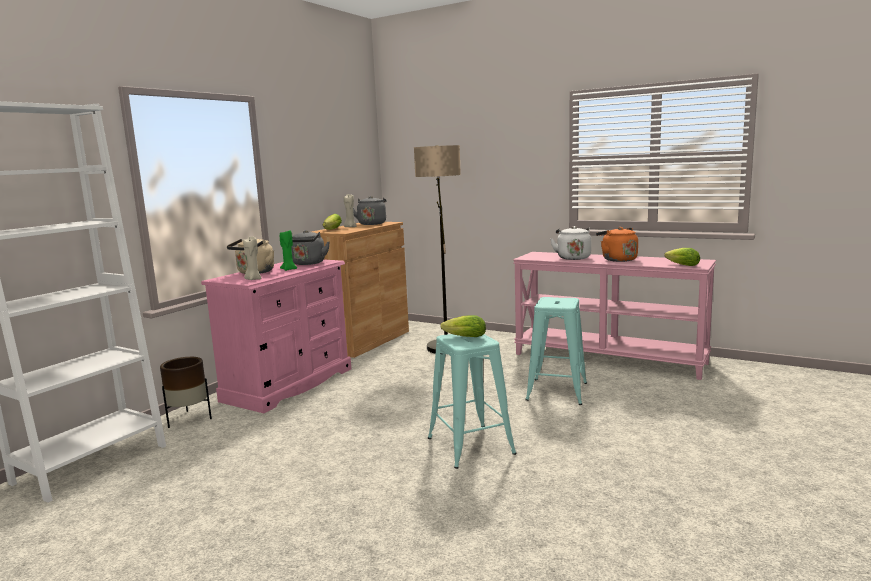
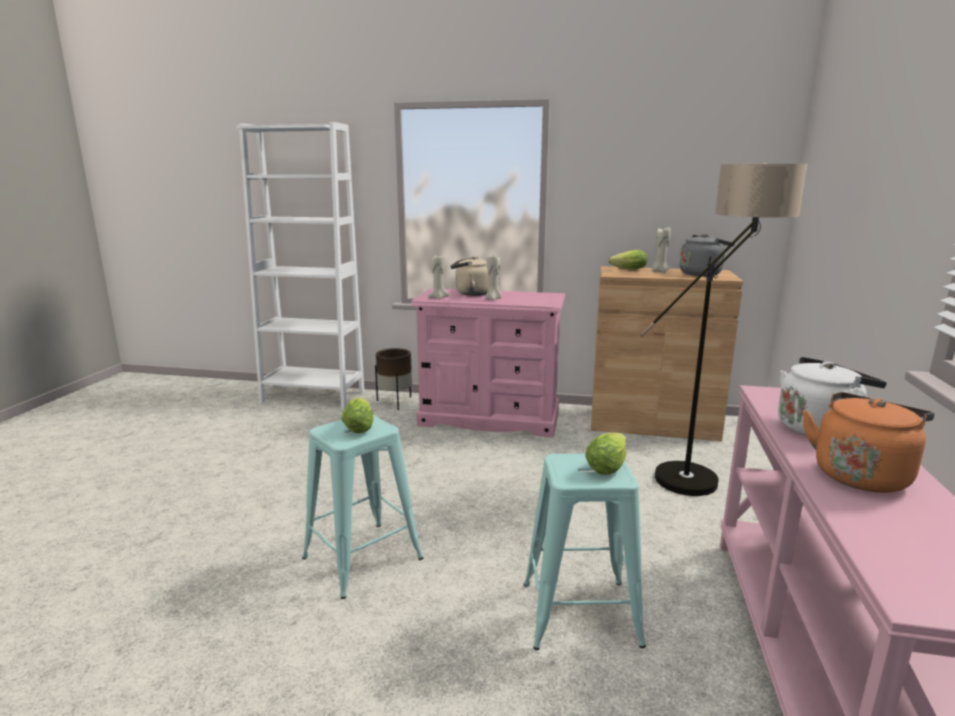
camera: 70 degrees right, 5 degrees up
green candle [280,230,297,271] -> beige candle [485,256,502,300]
grey kettle [292,230,330,265] -> none
lettuce [664,248,700,266] -> lettuce moved to [586,433,627,475]

